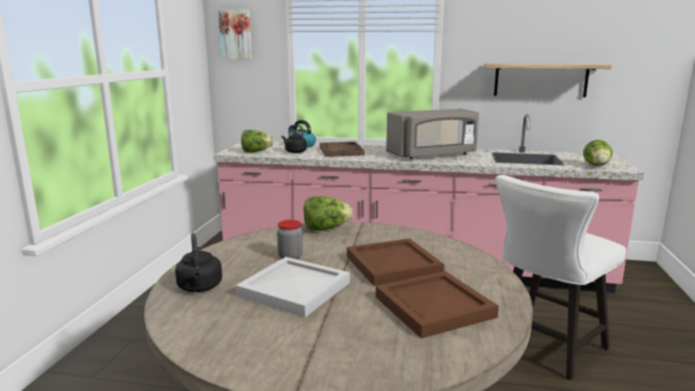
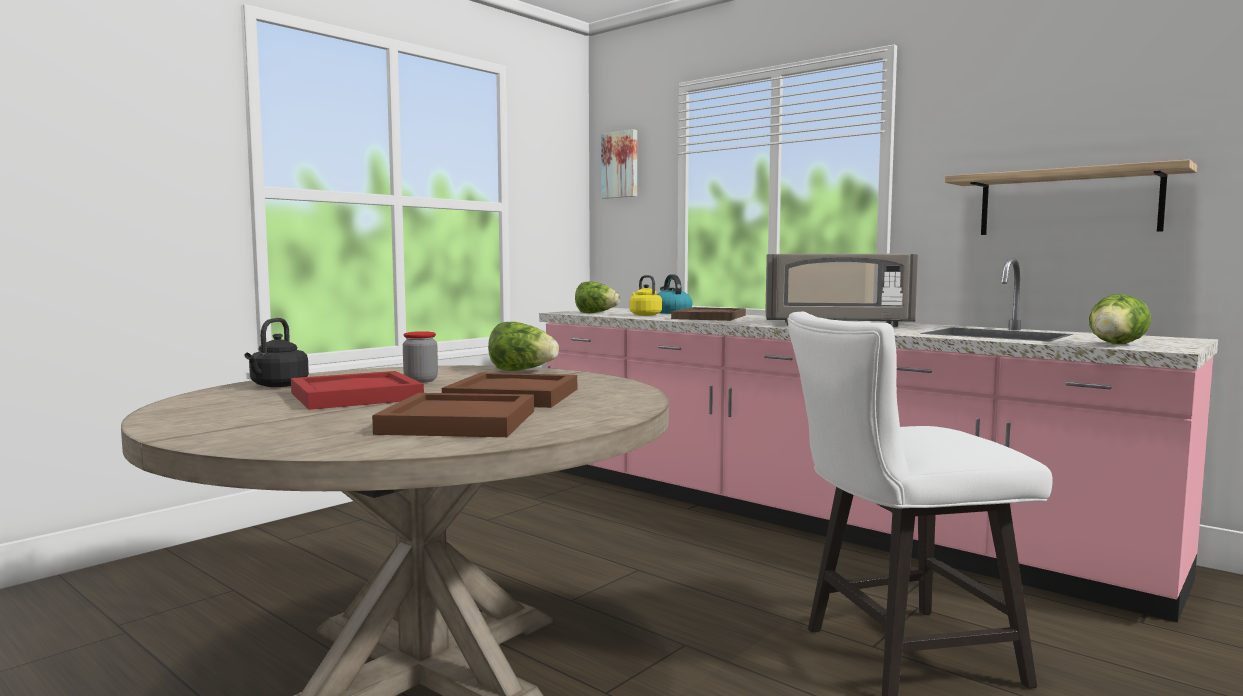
camera: 30 degrees right, 10 degrees down
white tray [236,257,350,317] -> red tray [291,371,424,410]
black kettle [282,125,307,153] -> yellow kettle [630,275,662,316]

